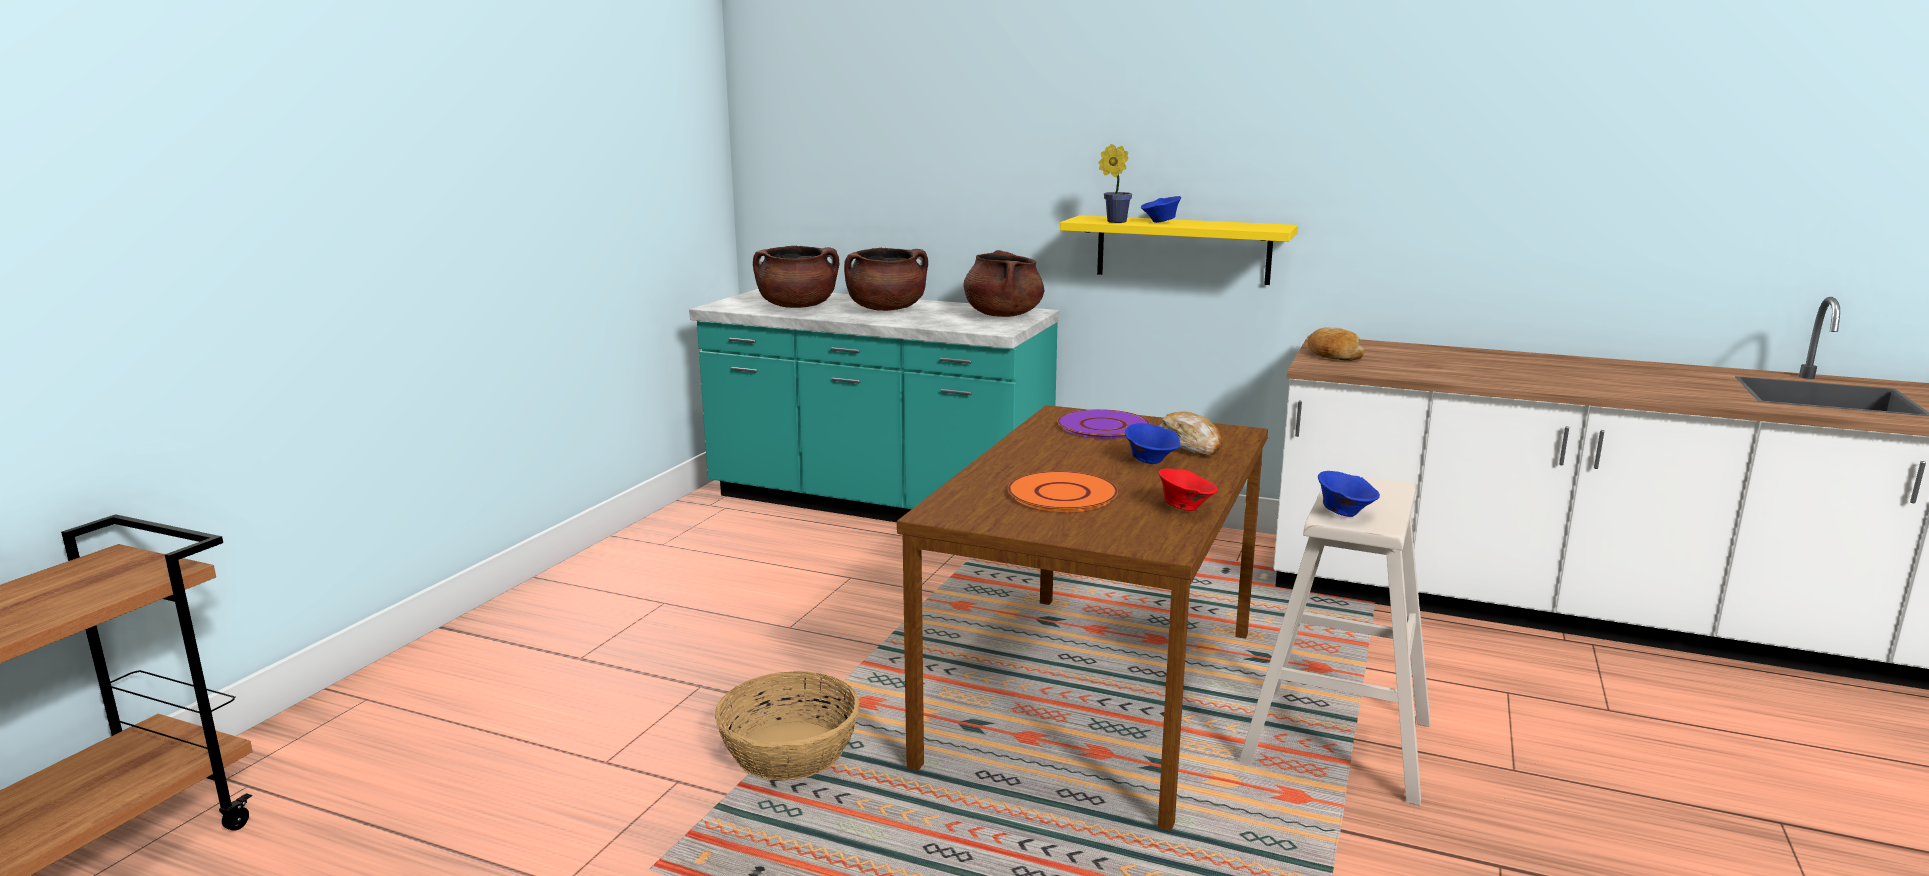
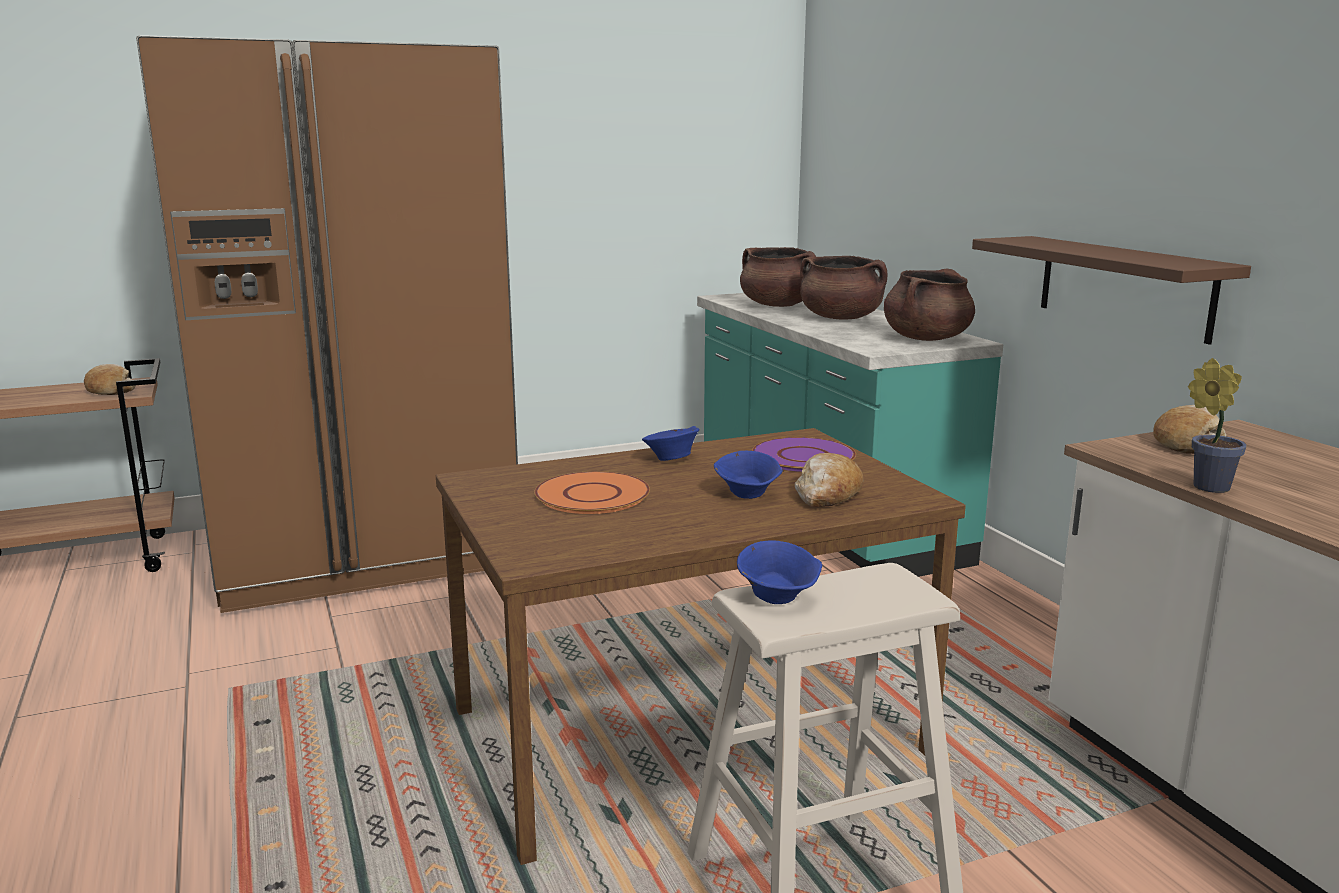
camera: 45 degrees right, 0 degrees up
basket [715,671,860,780] -> none
yellow shelf [1060,215,1298,285] -> brown shelf [972,236,1251,345]
potted plant [1098,144,1132,223] -> potted plant moved to [1188,358,1247,493]
blue bowl [1141,196,1181,223] -> blue bowl moved to [642,426,700,461]
red bowl [1158,469,1218,511] -> none
none -> bread [84,364,136,395]
none -> brown fridge [136,35,518,613]

